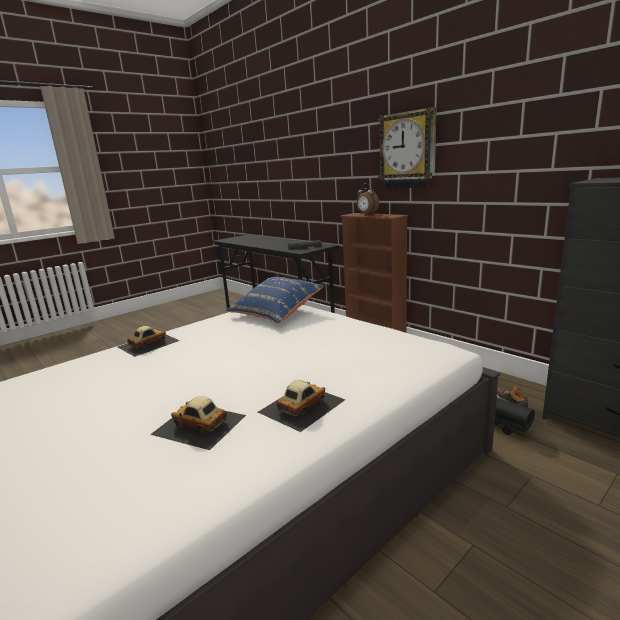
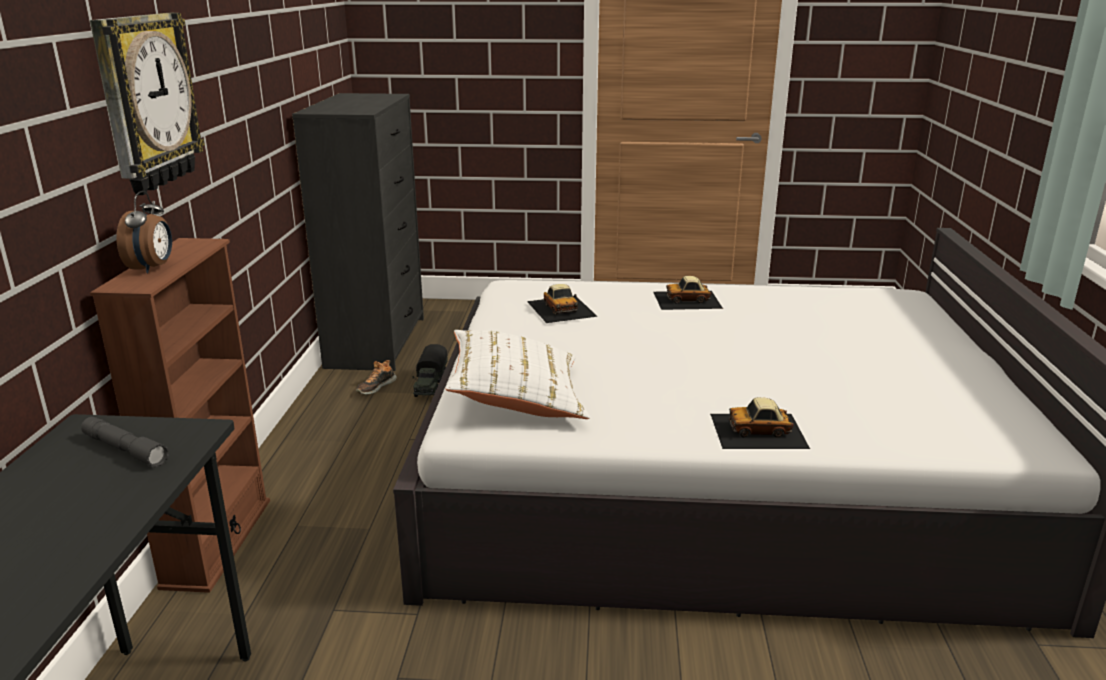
camera: 135 degrees left, 5 degrees up
toy car [150,396,246,450] -> toy car moved to [527,284,598,323]
blue pillow [226,277,324,324] -> white pillow [446,330,590,419]

